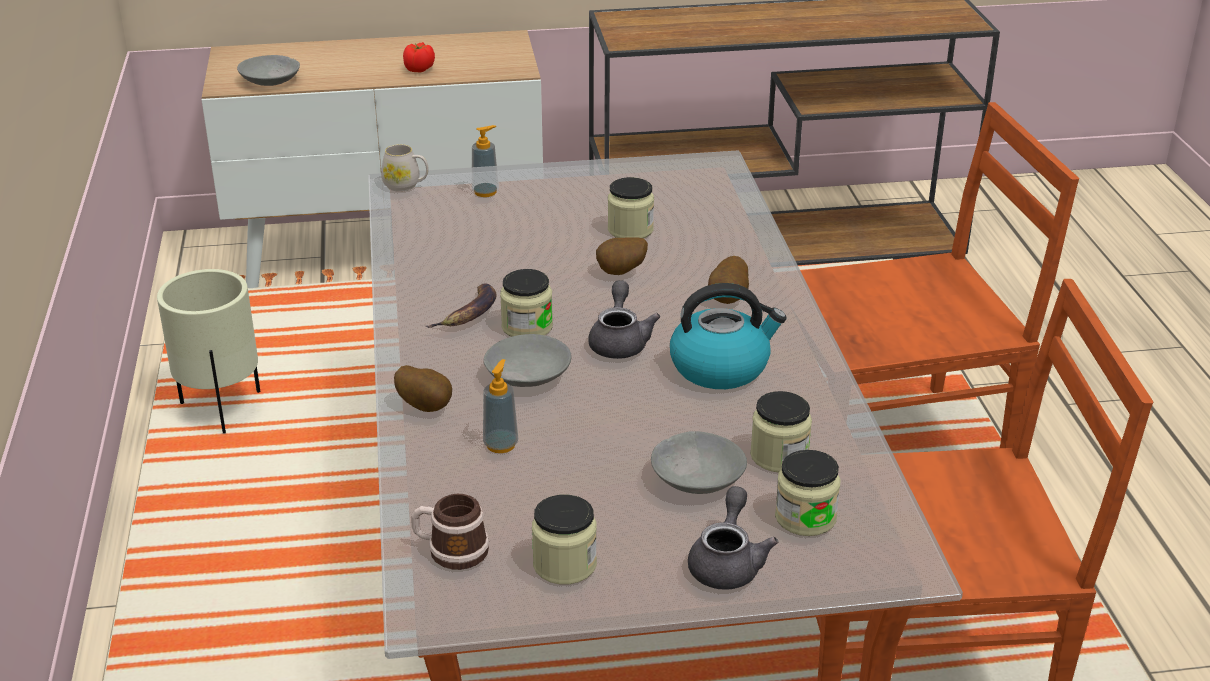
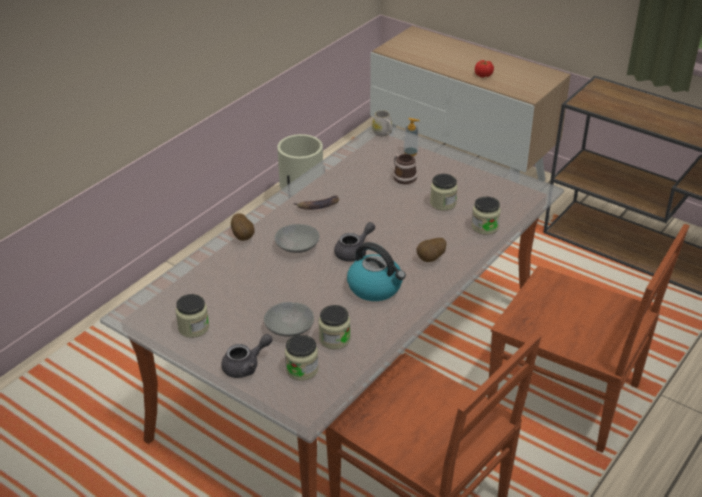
camera: 45 degrees right, 5 degrees up
grey bowl [237,55,300,86] -> none
mug [411,494,489,570] -> mug moved to [393,154,417,184]
soap dispenser [483,359,518,453] -> none
jar [500,269,553,337] -> jar moved to [471,197,501,235]
potato [596,237,648,275] -> none

